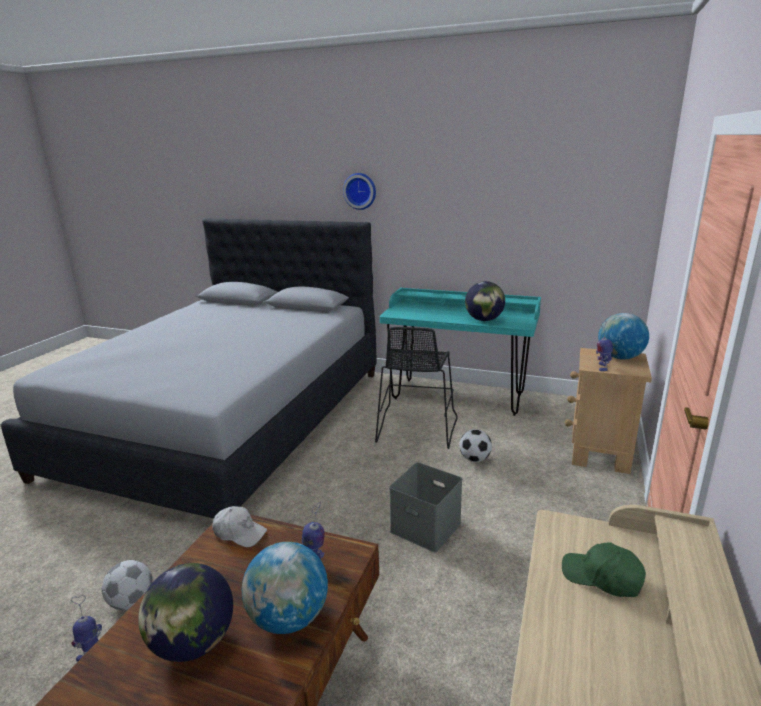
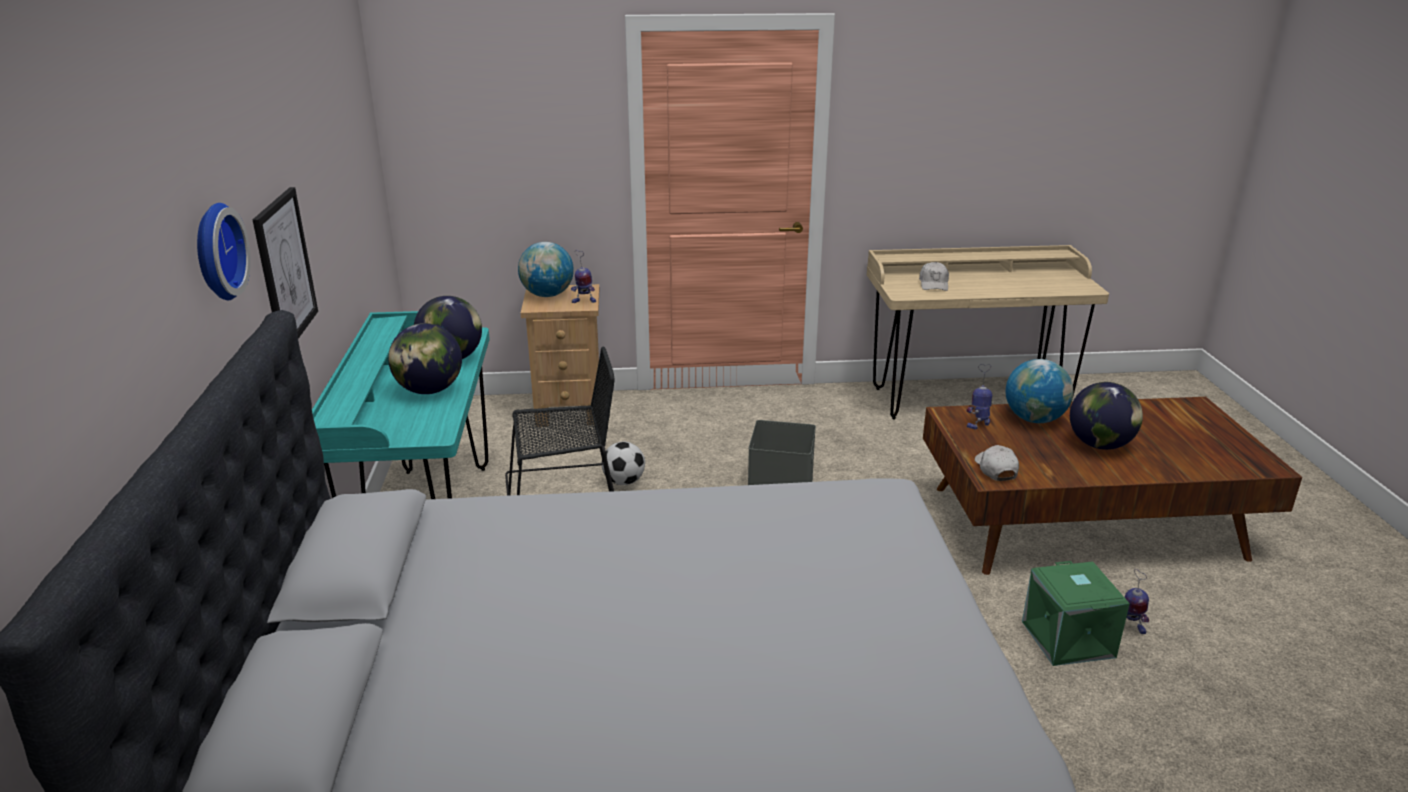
camera: 115 degrees left, 5 degrees up
football [102,560,153,610] -> green storage box [1022,561,1130,666]
green cap [562,542,646,597] -> white cap [919,262,949,291]
none -> picture [253,187,318,339]
none -> globe [388,323,462,394]

